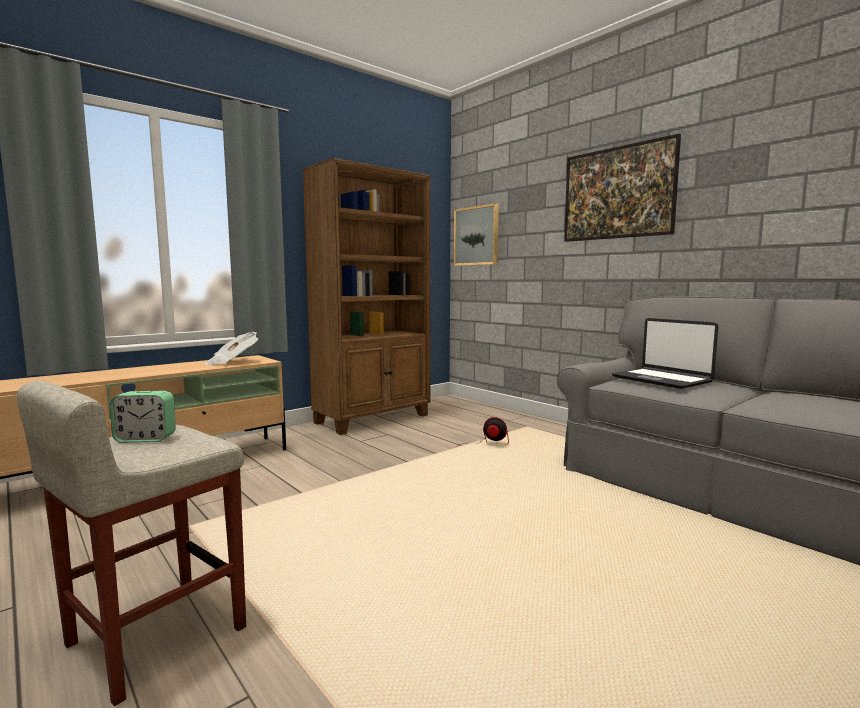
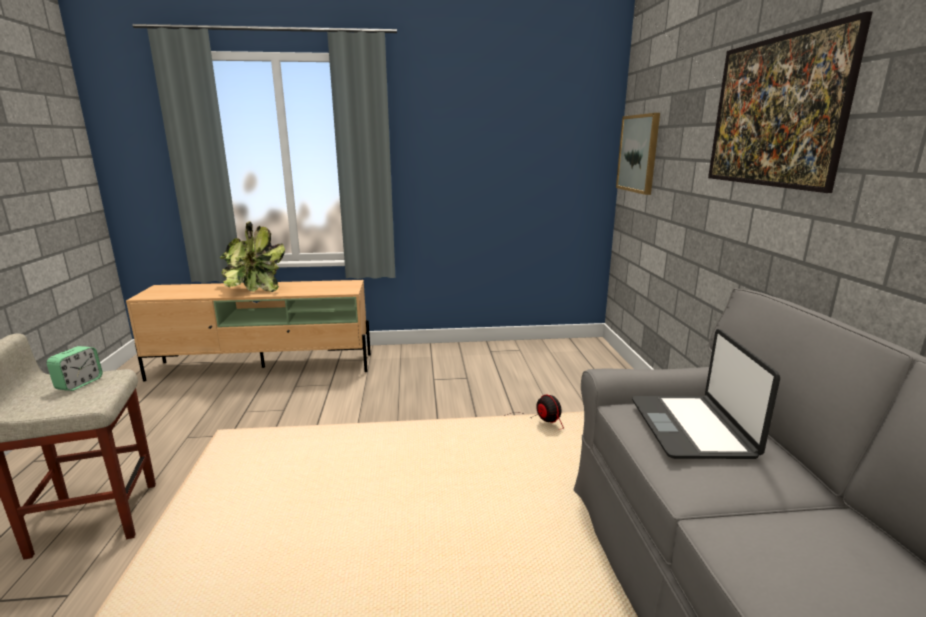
camera: 35 degrees right, 10 degrees up
alarm clock [110,391,176,442] -> alarm clock turned 105 degrees counterclockwise [47,346,103,391]
newspaper [204,332,258,365] -> none
brown bookcase [303,158,430,435] -> none
none -> potted plant [219,221,285,292]

